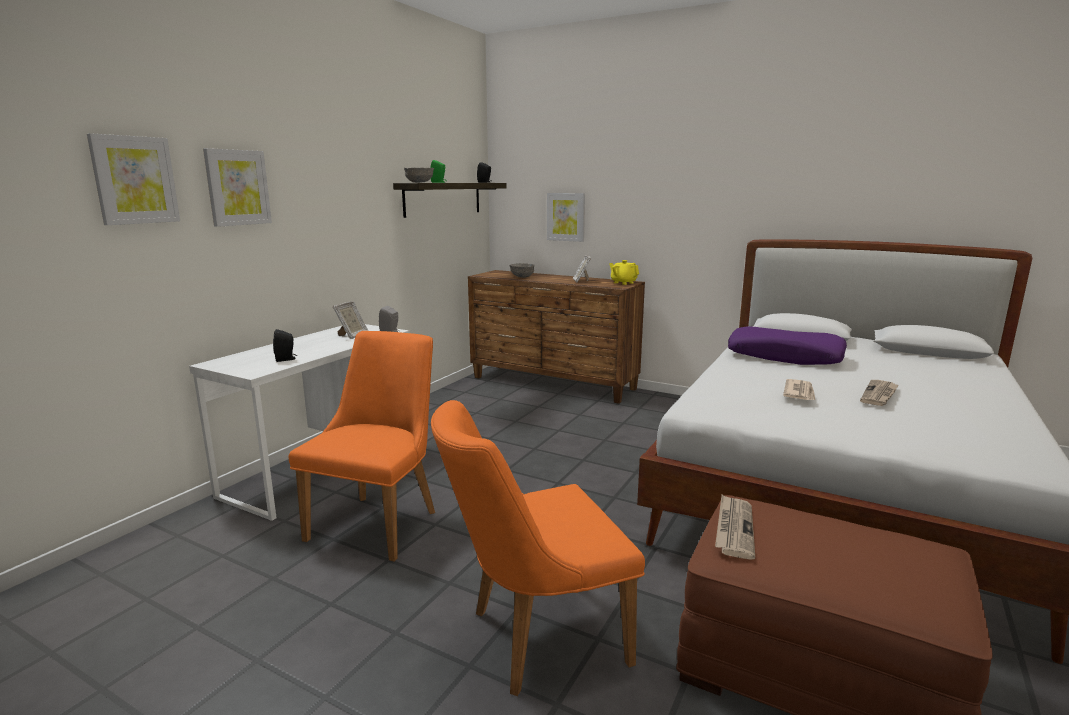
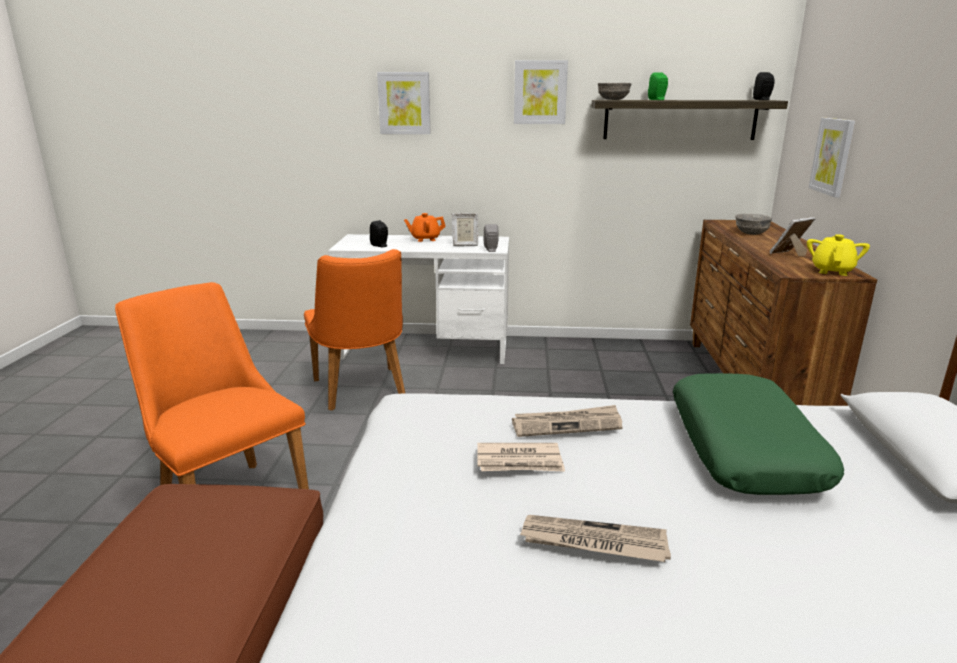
camera: 65 degrees right, 5 degrees up
picture [87,133,180,225] -> picture moved to [514,60,568,124]
orange chair [288,331,435,562] -> orange chair turned 75 degrees clockwise [304,249,406,411]
newspaper [715,495,755,560] -> newspaper moved to [512,405,622,437]
purple pillow [728,327,847,365] -> green pillow [673,373,844,495]
none -> orange teapot [404,213,446,242]

